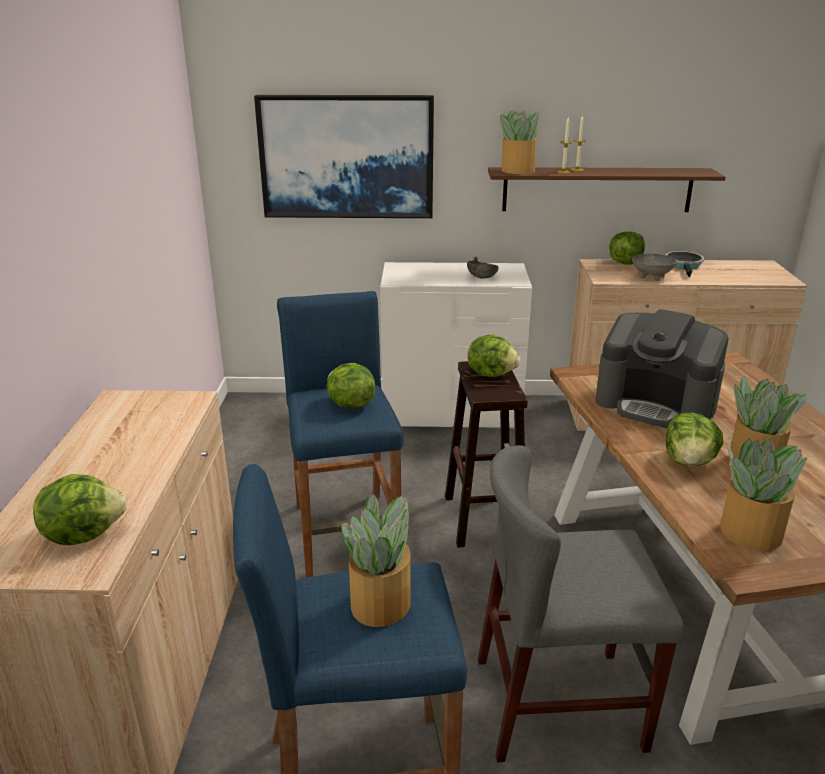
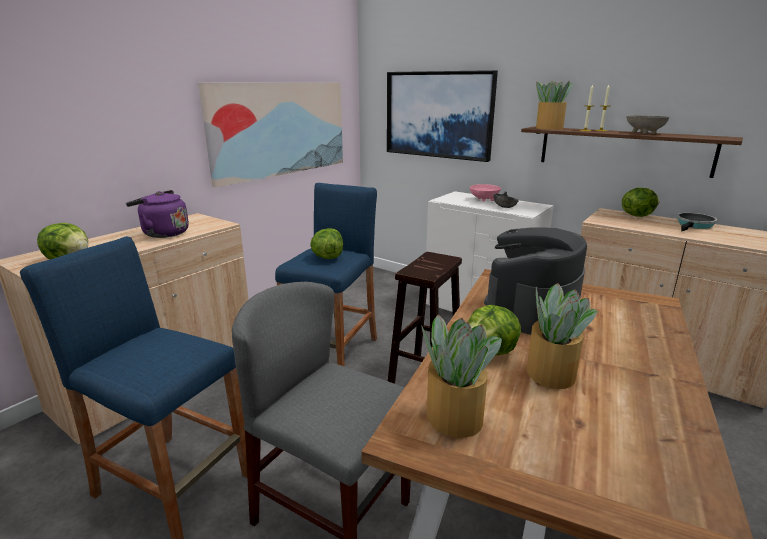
camera: 35 degrees right, 5 degrees down
potted plant [341,494,411,627] -> none
lettuce [468,335,520,377] -> none
coffee machine [595,309,729,428] -> coffee machine turned 60 degrees clockwise [484,227,587,335]
grey bowl [632,253,677,281] -> grey bowl moved to [627,116,669,134]
none -> purple kettle [126,190,189,238]
none -> picture [198,83,343,188]
none -> pink bowl [470,184,501,201]

